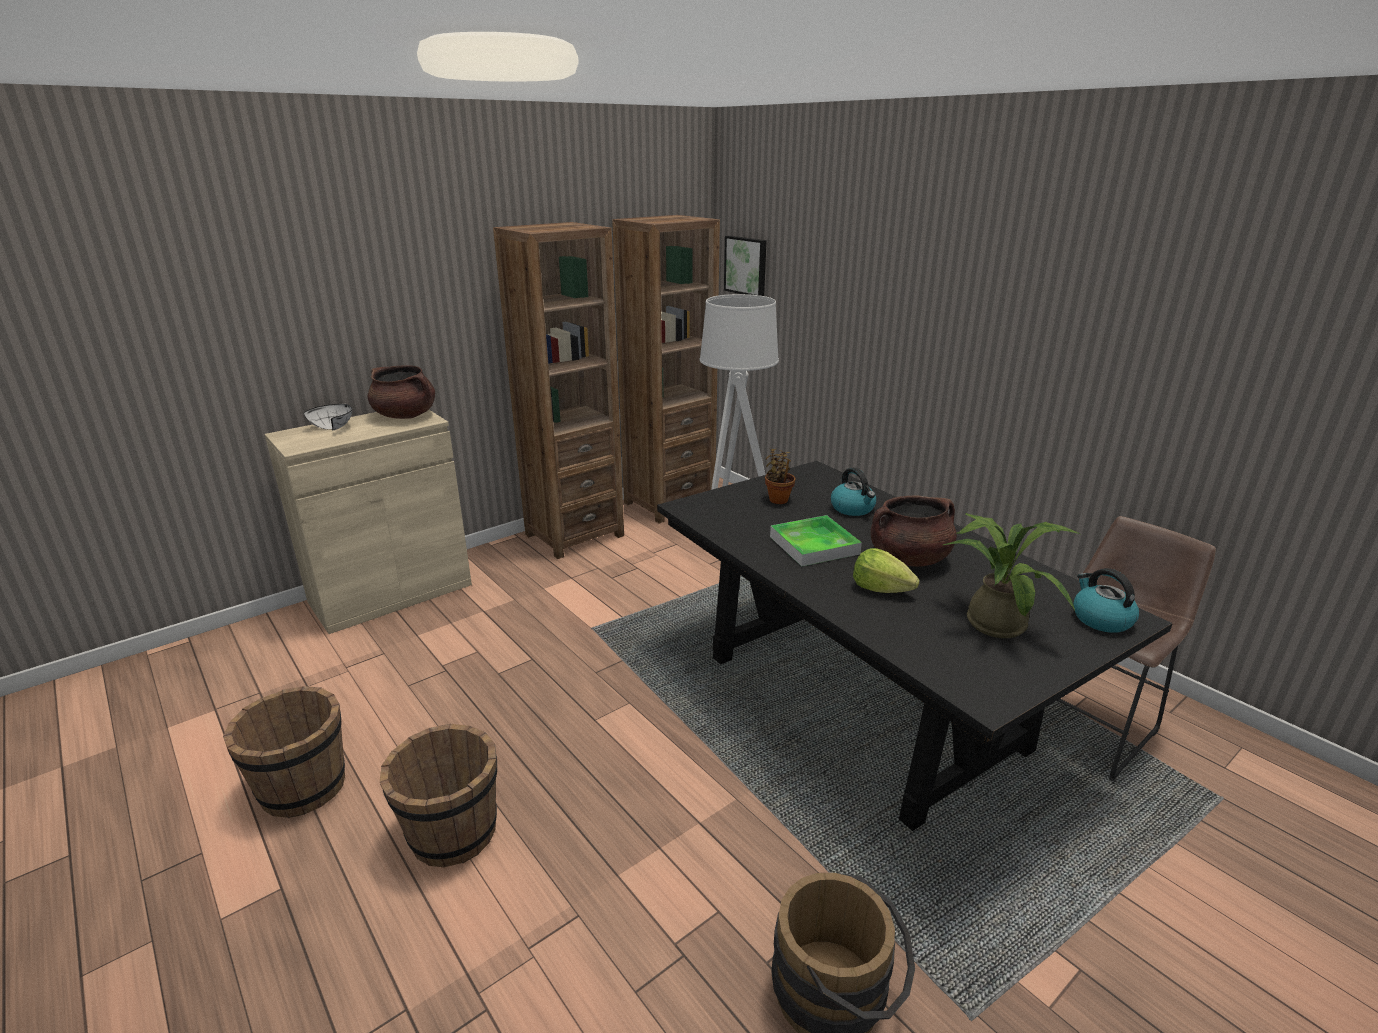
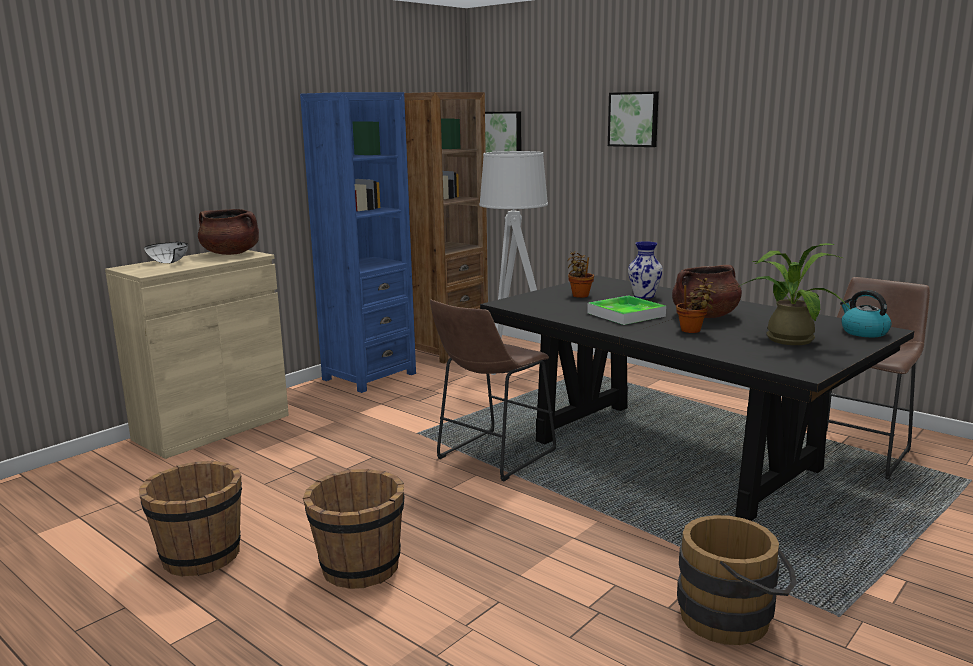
camera: 10 degrees left, 10 degrees down
brown bookcase [493,222,624,559] -> blue bookcase [300,92,416,393]
kettle [831,467,876,516] -> vase [628,241,663,299]
lettuce [853,548,920,593] -> potted plant [676,278,717,333]
none -> brown stool [430,300,556,481]
none -> picture [608,92,659,147]

